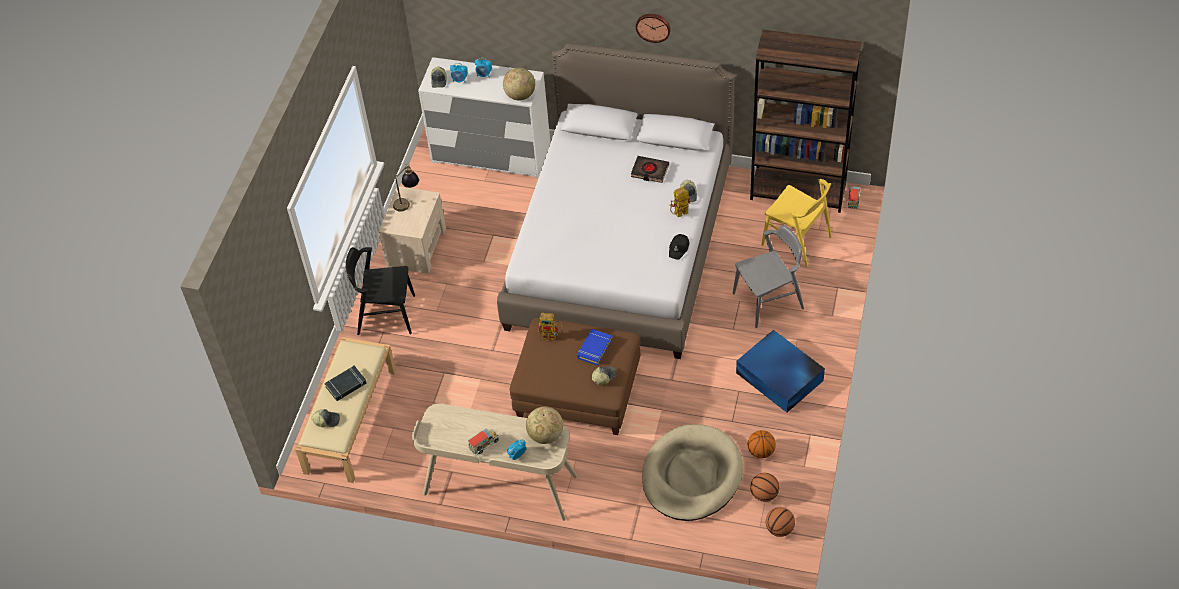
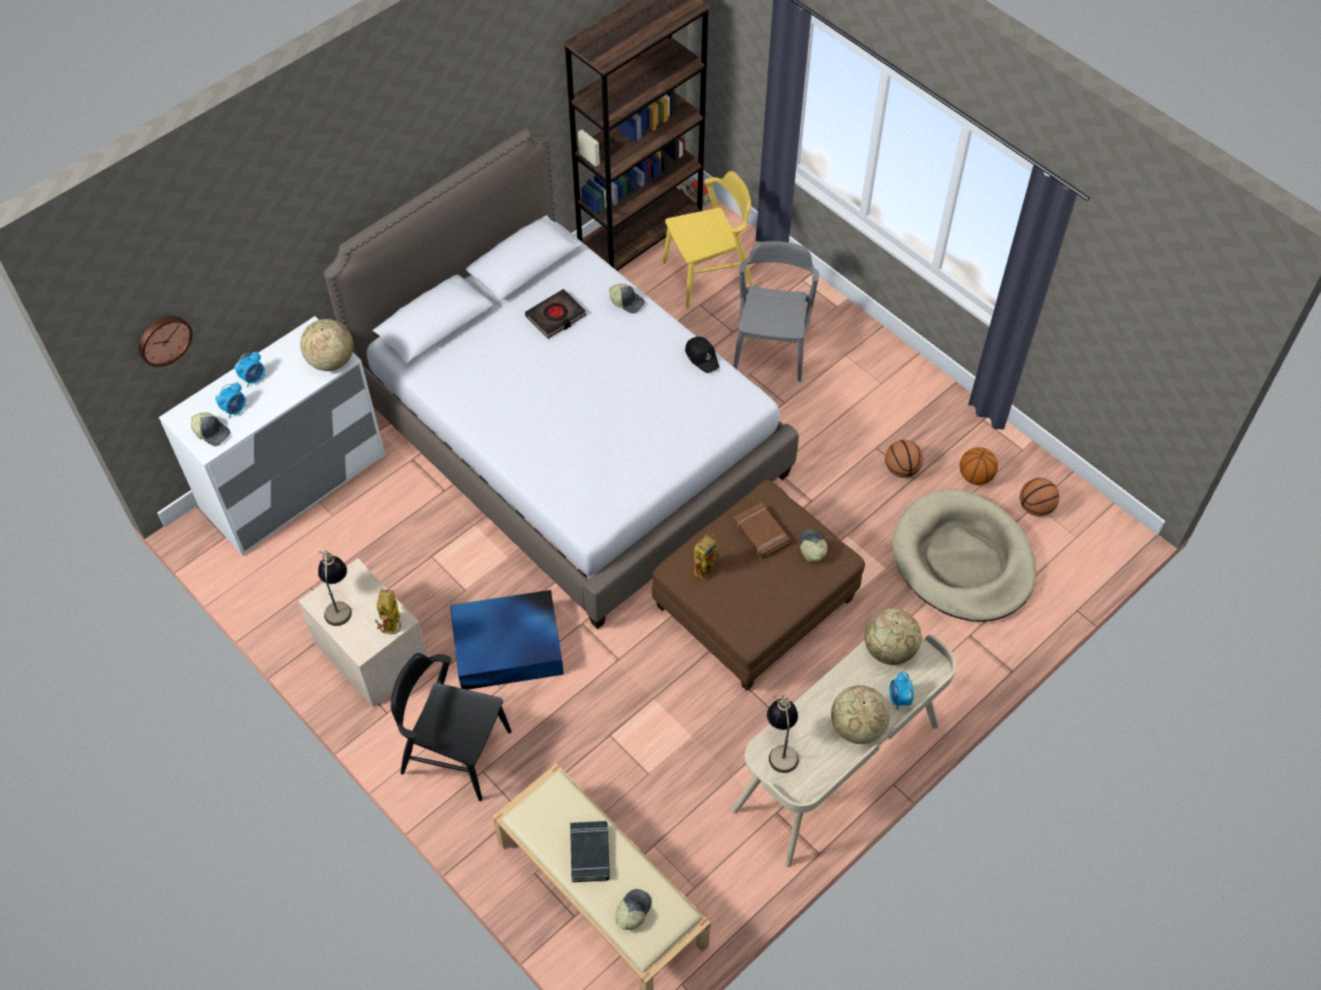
camera: 60 degrees left, 5 degrees up
black chair [346,247,415,335] -> black chair turned 75 degrees clockwise [391,653,512,801]
toy truck [468,428,499,455] -> globe [831,686,890,744]
blue book [577,329,612,366] -> brown book [734,503,790,559]
wall clock [636,14,671,43] -> wall clock moved to [139,316,193,367]
toy robot [670,186,690,217] -> toy robot moved to [374,589,401,634]
blue storage box [736,330,825,412] -> blue storage box moved to [450,590,564,690]
basketball [766,507,795,537] -> basketball moved to [885,440,923,478]
none -> table lamp [767,695,798,773]

